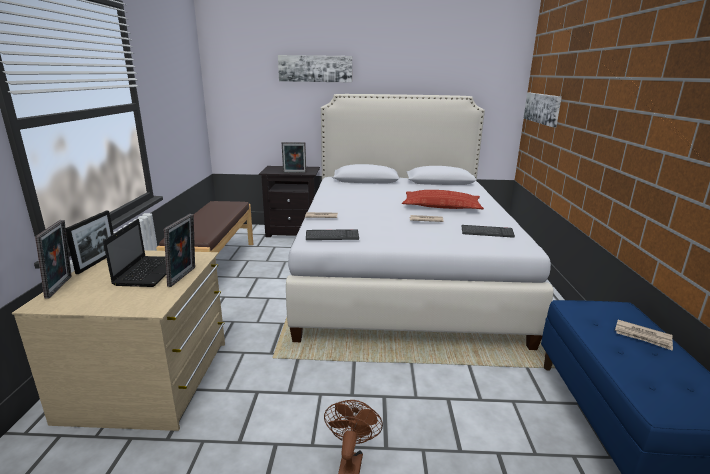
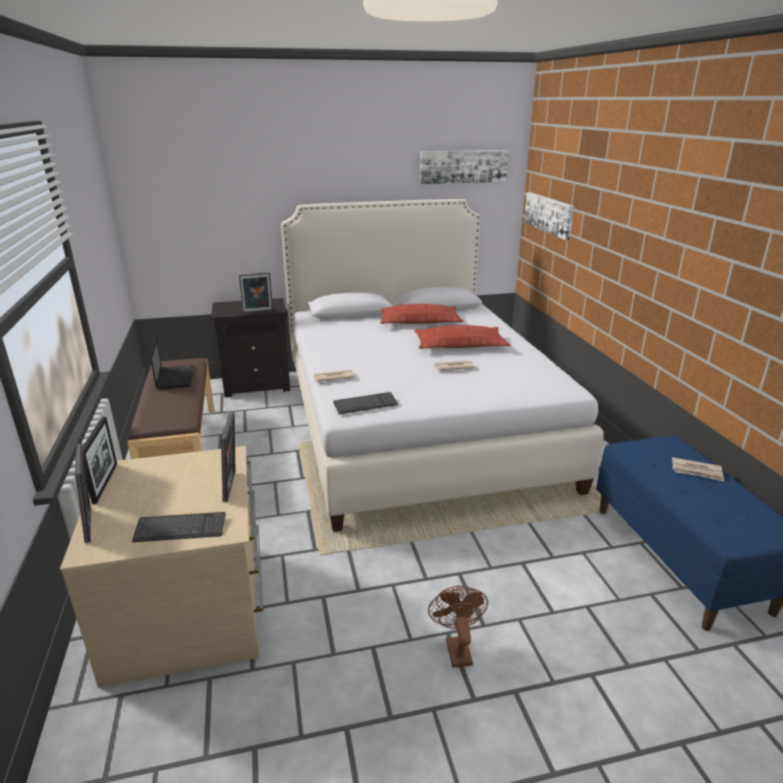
camera: 15 degrees left, 5 degrees up
laptop [103,219,166,287] -> laptop moved to [150,338,194,389]
picture [278,55,352,82] -> picture moved to [420,150,509,184]
keyboard [461,225,515,238] -> keyboard moved to [132,512,226,542]
none -> pillow [380,304,463,324]

